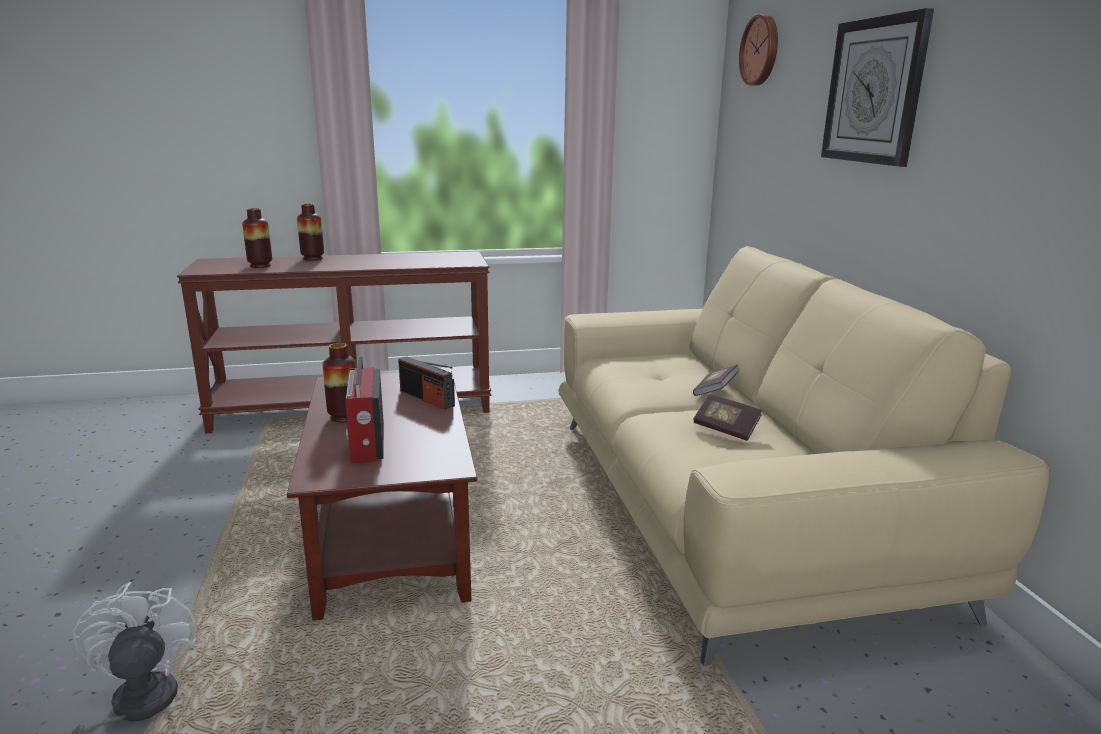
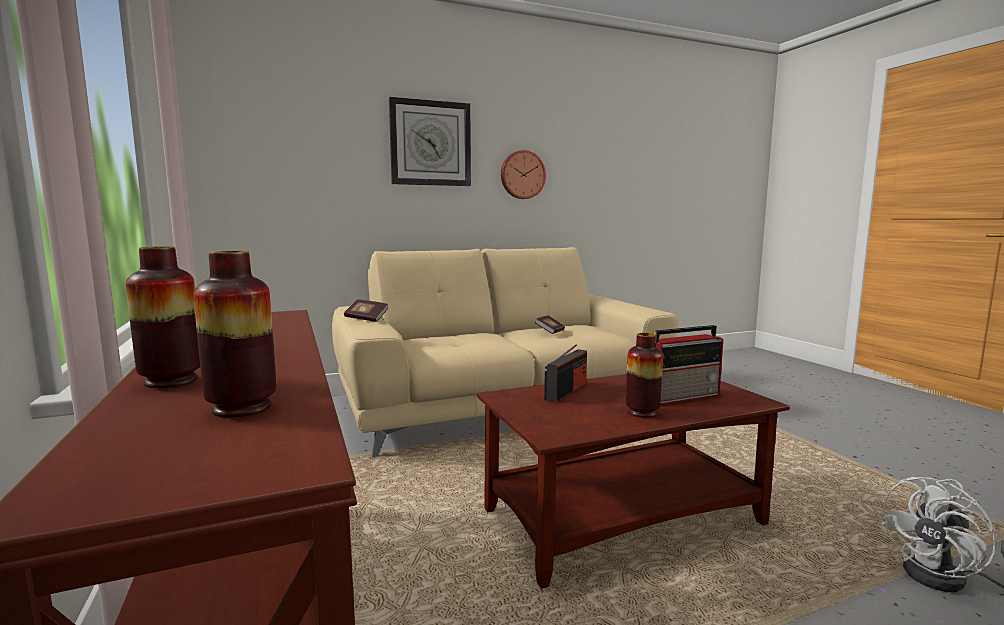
camera: 100 degrees left, 10 degrees down
book [693,365,740,396] -> book moved to [344,299,389,322]
wall clock [739,14,778,86] -> wall clock moved to [501,150,546,199]

